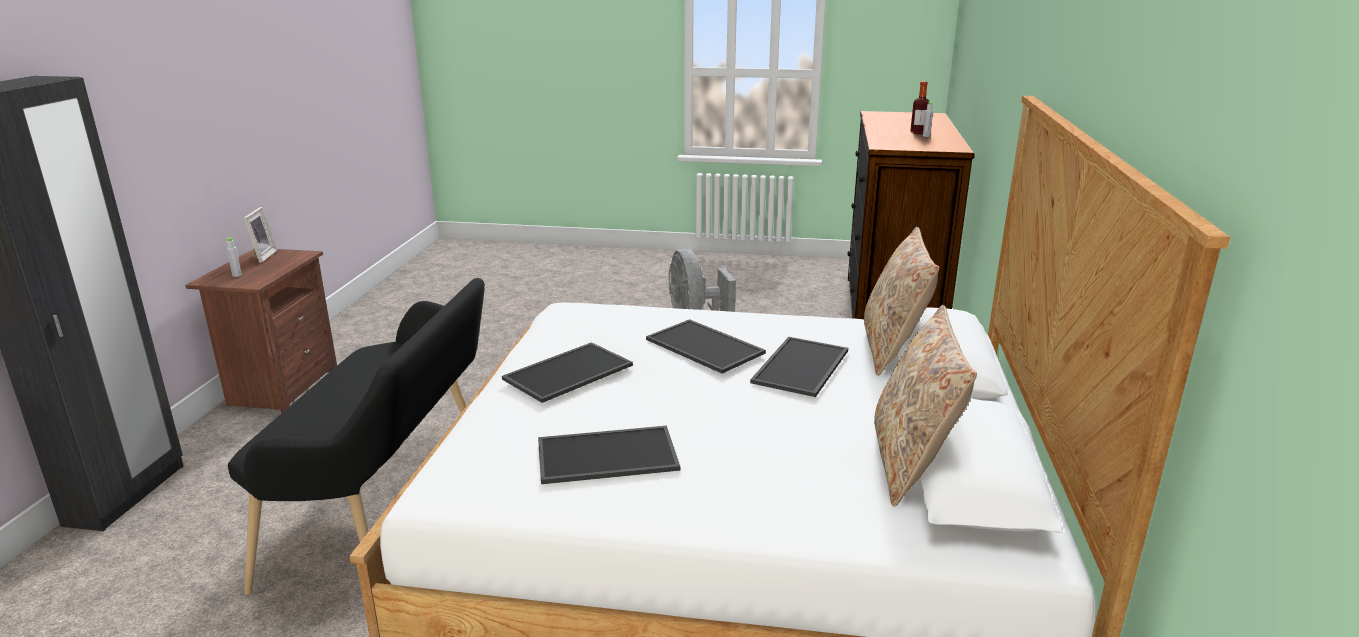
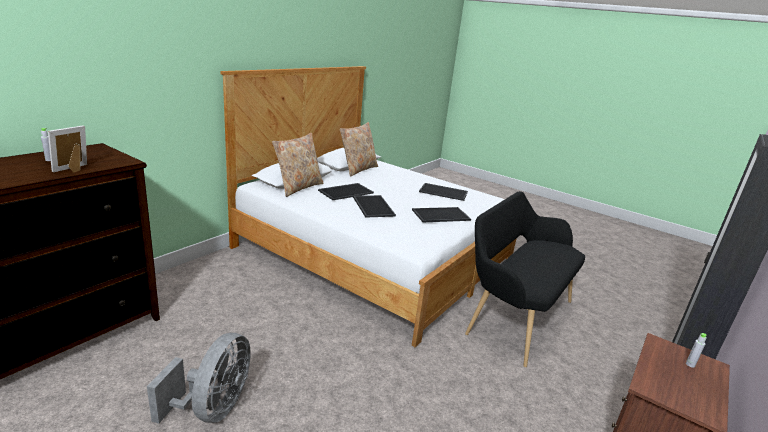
camera: 155 degrees left, 0 degrees up
picture frame [243,207,278,263] -> picture frame moved to [48,125,87,173]
bottle [910,81,930,134] -> none

